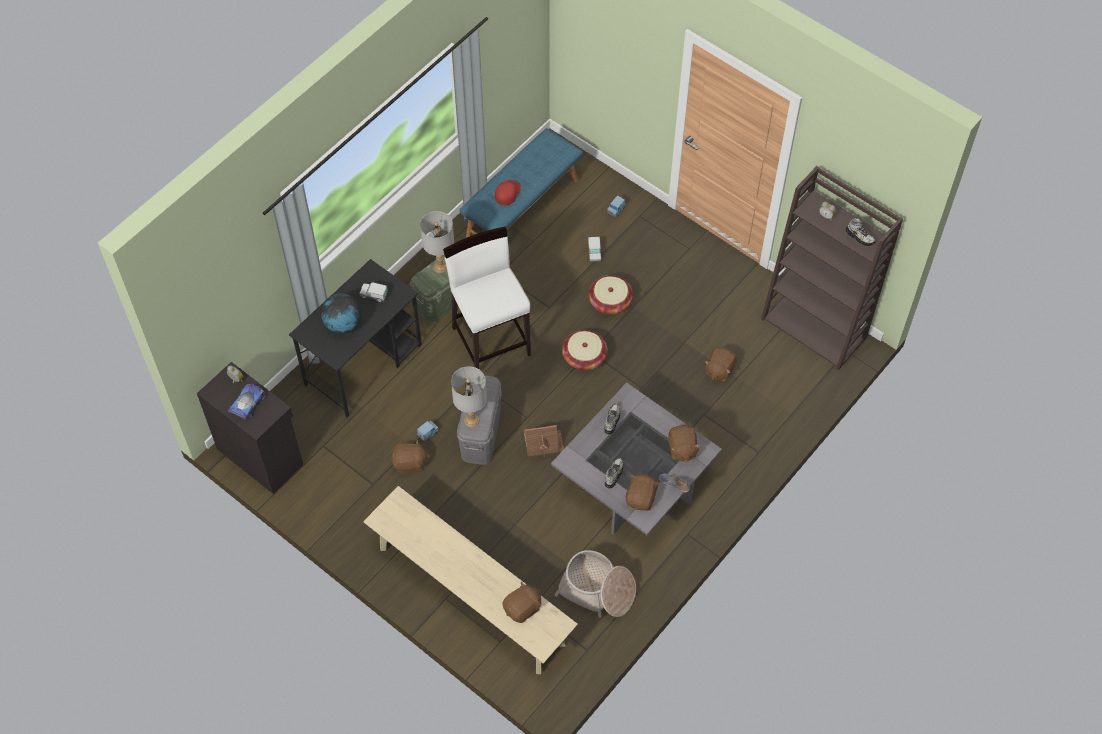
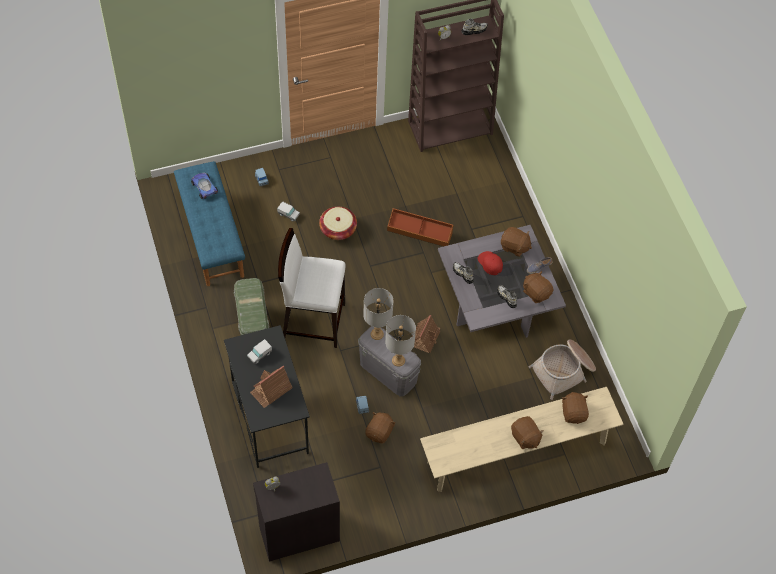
camera: 60 degrees left, 0 degrees up
toy car [228,384,265,420] -> toy car moved to [191,173,218,199]
globe [321,293,362,334] -> toy house [250,366,293,408]
grey table lamp [420,211,454,273] -> grey table lamp moved to [363,288,394,340]
red cap [495,180,521,206] -> red cap moved to [477,251,503,275]
basket [562,330,607,370] -> none
brown plush toy [704,347,736,382] -> brown plush toy moved to [511,416,544,449]
none -> brown storage box [387,208,453,246]

